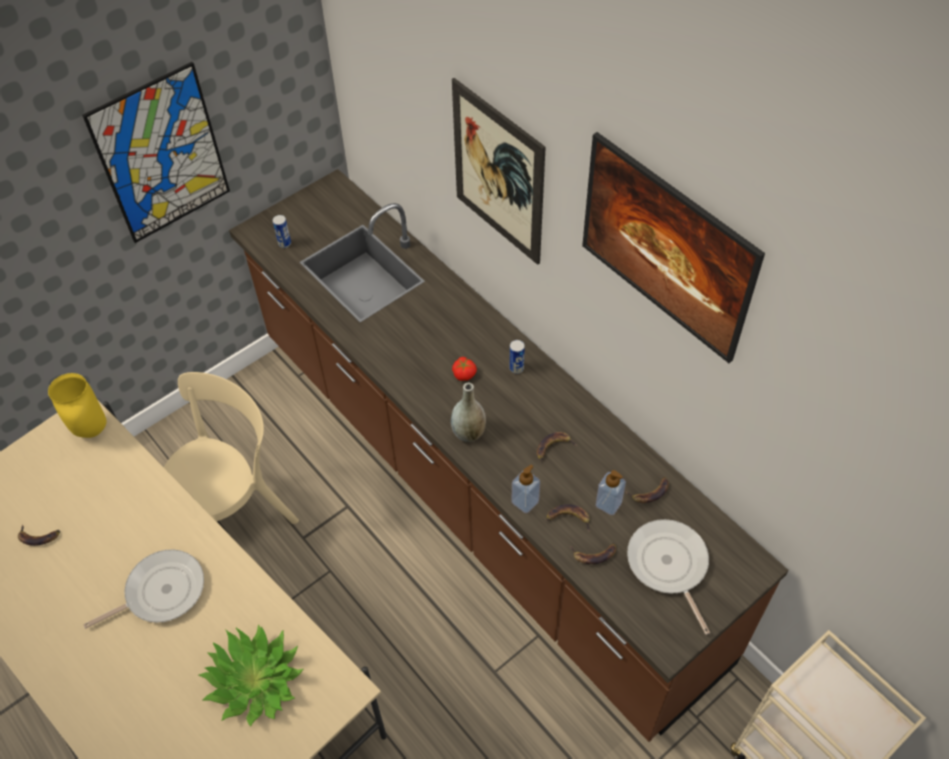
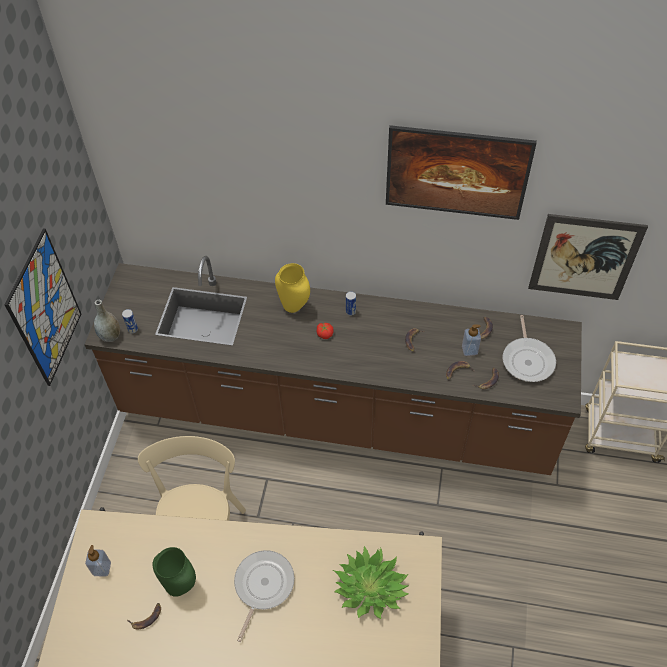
camera: 40 degrees left, 0 degrees up
yellow vase [48,373,106,438] -> yellow vase moved to [275,263,310,313]
grey vase [451,383,486,442] -> grey vase moved to [94,300,120,342]
picture [452,78,546,265] -> picture moved to [528,214,648,300]
soap dispenser [511,465,540,513] -> soap dispenser moved to [85,545,111,577]
frying pan [627,519,710,635] -> frying pan turned 120 degrees counterclockwise [503,315,556,382]
none -> green vase [152,547,196,597]

